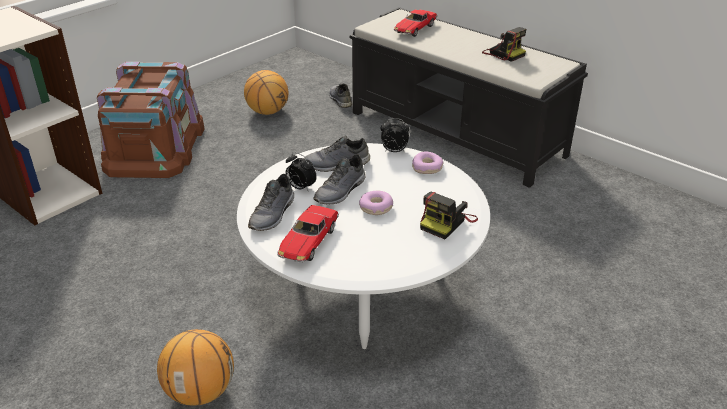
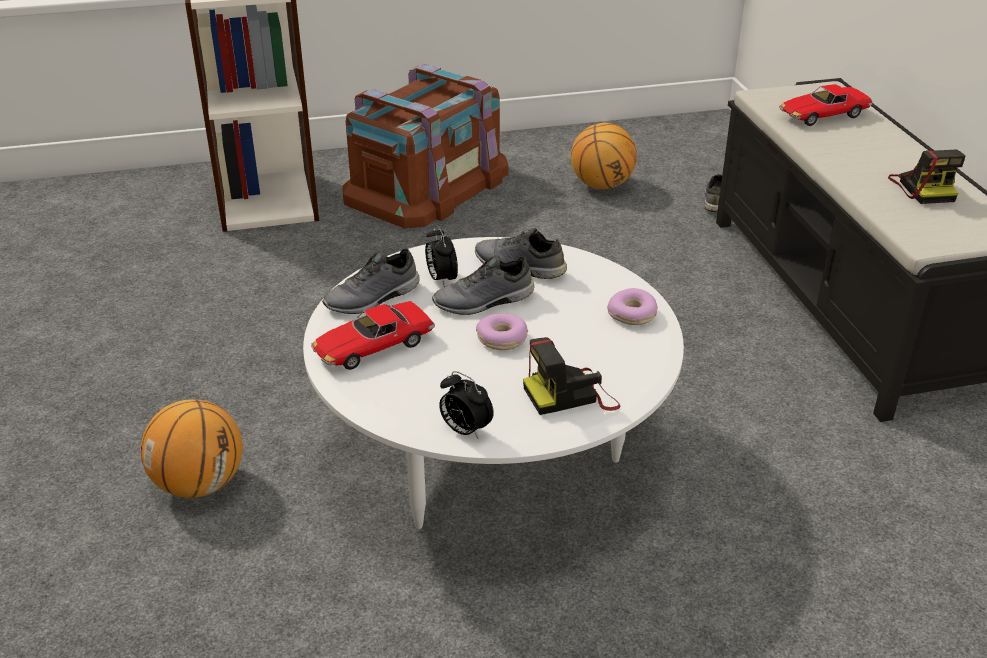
camera: 35 degrees right, 0 degrees up
alarm clock [381,118,409,152] -> alarm clock moved to [439,371,494,439]

